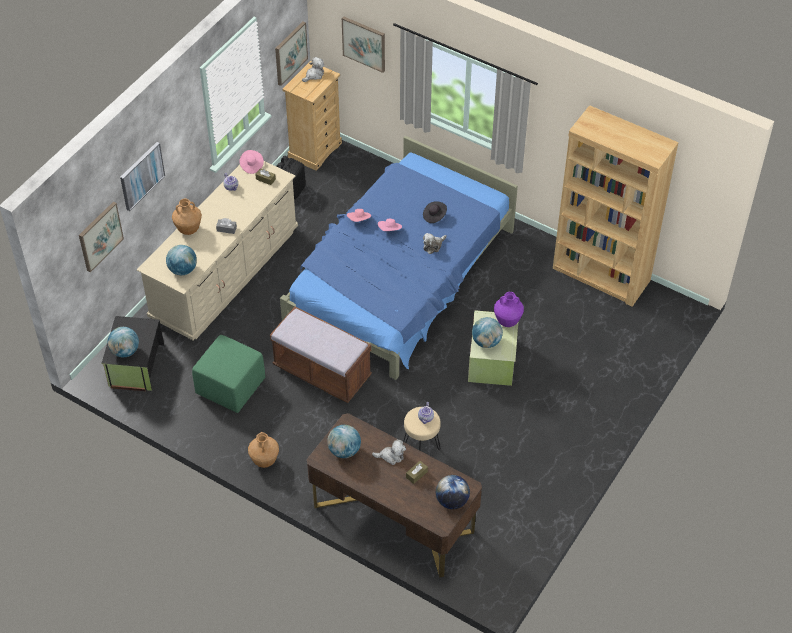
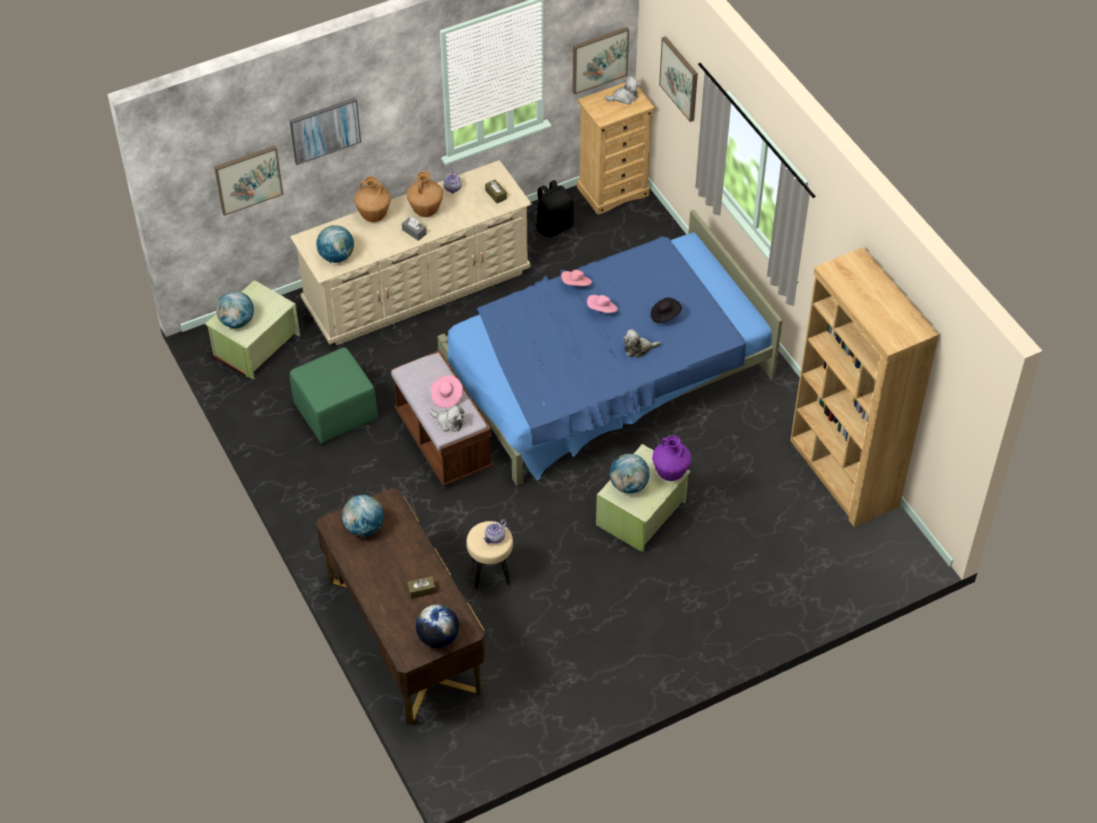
camera: 30 degrees right, 0 degrees up
black storage box [101,316,164,391] -> green storage box [205,281,300,379]
pink hat [239,150,264,174] -> pink hat moved to [431,375,463,408]
brown vase [248,432,279,468] -> brown vase moved to [407,171,443,217]
plush toy [372,439,406,465] -> plush toy moved to [430,405,464,432]

